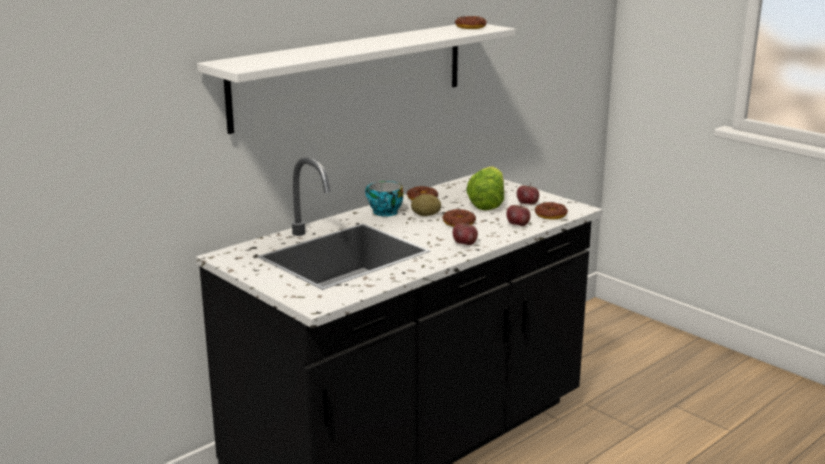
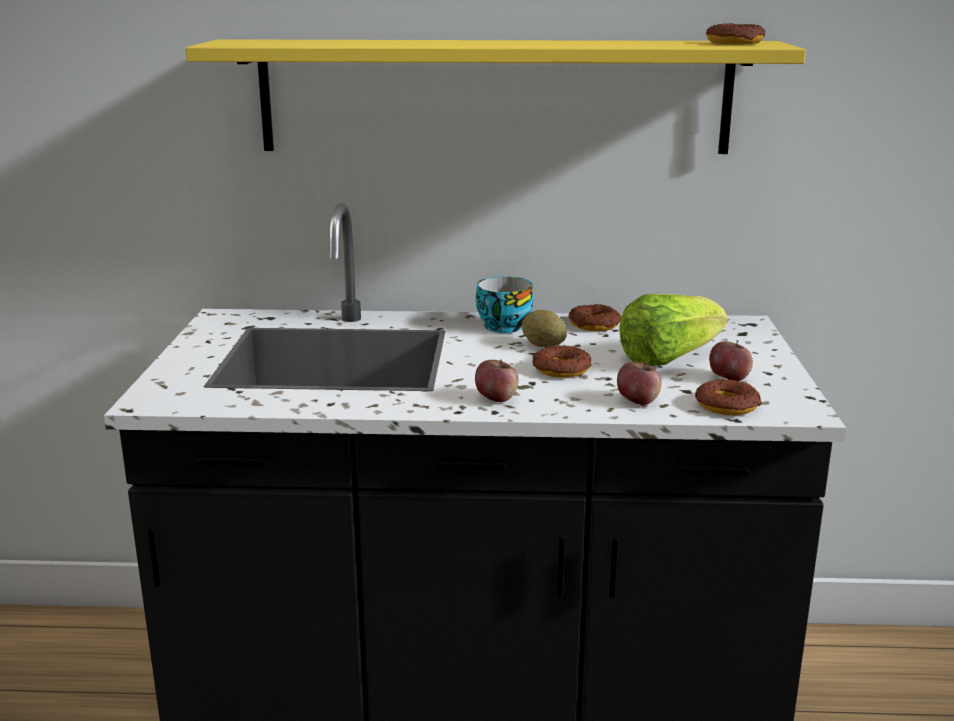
camera: 45 degrees right, 0 degrees up
white shelf [197,24,516,134] -> yellow shelf [185,39,806,154]

